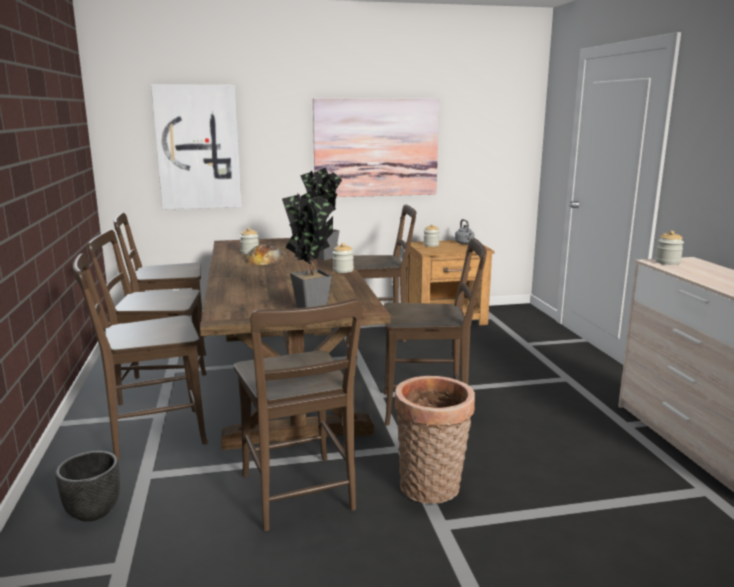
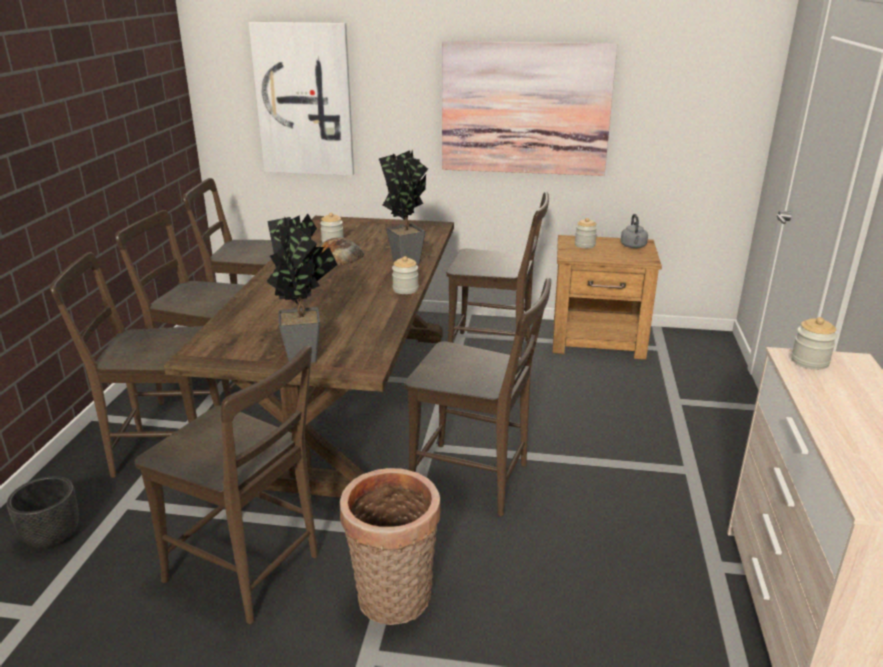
camera: 20 degrees right, 10 degrees up
brown chair [234,299,363,531] -> brown chair turned 60 degrees counterclockwise [135,346,318,624]

